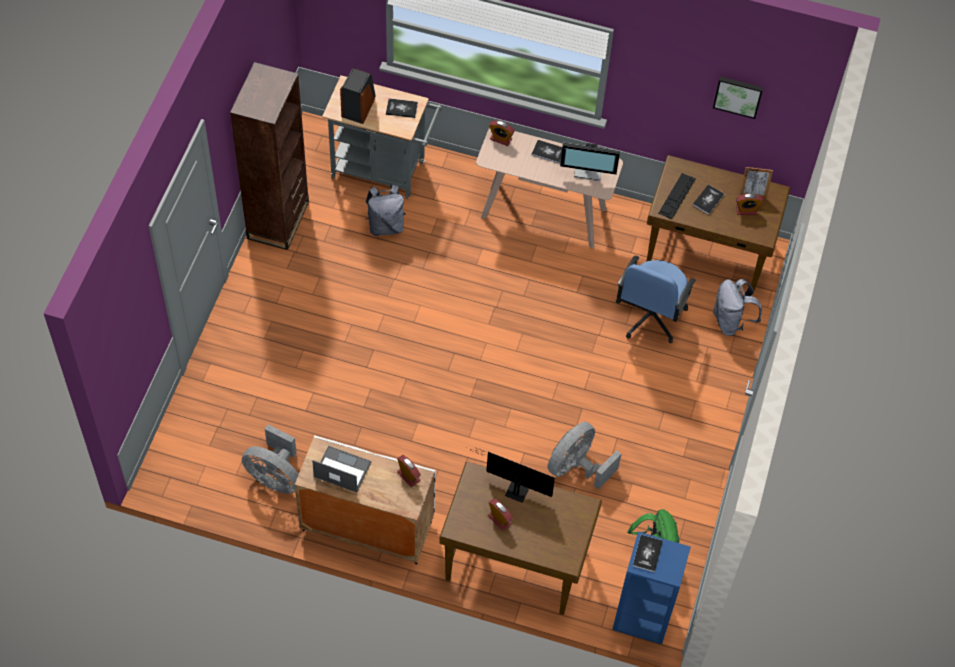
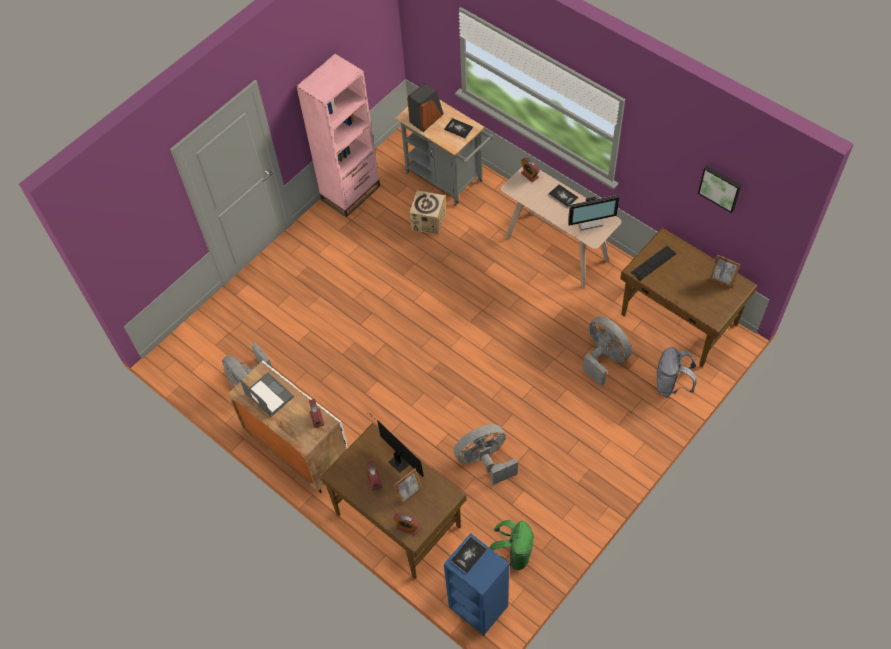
camera: 30 degrees right, 0 degrees up
brown bookcase [230,62,309,250] -> pink bookcase [296,54,380,217]
grey backpack [365,184,406,236] -> cardboard box [409,190,446,235]
monitor [560,143,620,181] -> monitor turned 45 degrees counterclockwise [568,195,619,231]
blue office chair [616,256,696,343] -> grey fan [583,316,632,386]
book [692,184,725,215] -> none
alarm clock [736,194,763,215] -> alarm clock moved to [393,513,420,535]
none -> picture frame [394,469,422,505]

